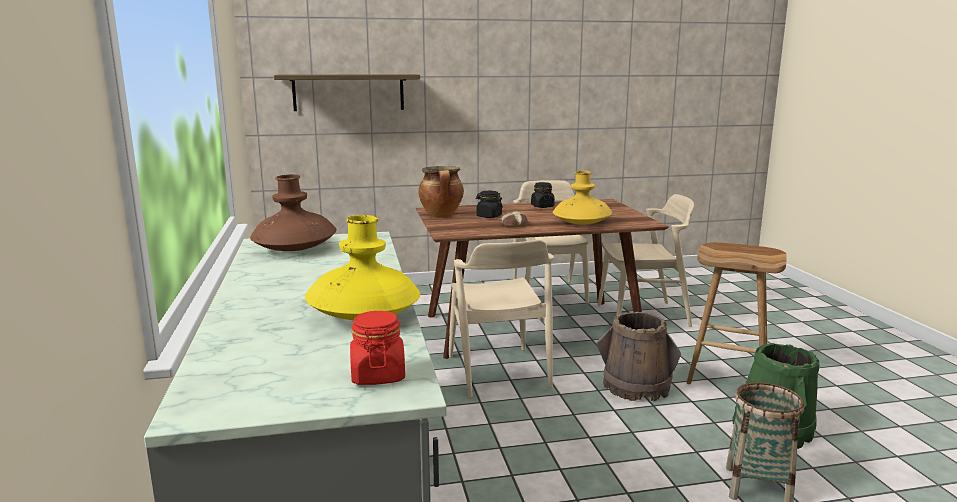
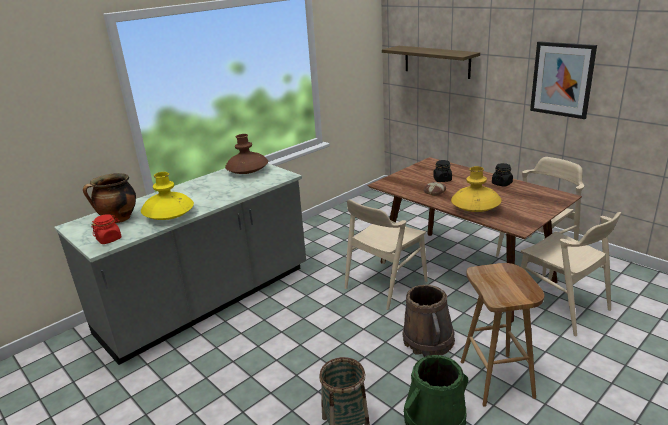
camera: 60 degrees right, 10 degrees up
cooking pot [419,166,464,218] -> cooking pot moved to [83,173,136,223]
none -> picture [530,41,597,119]

